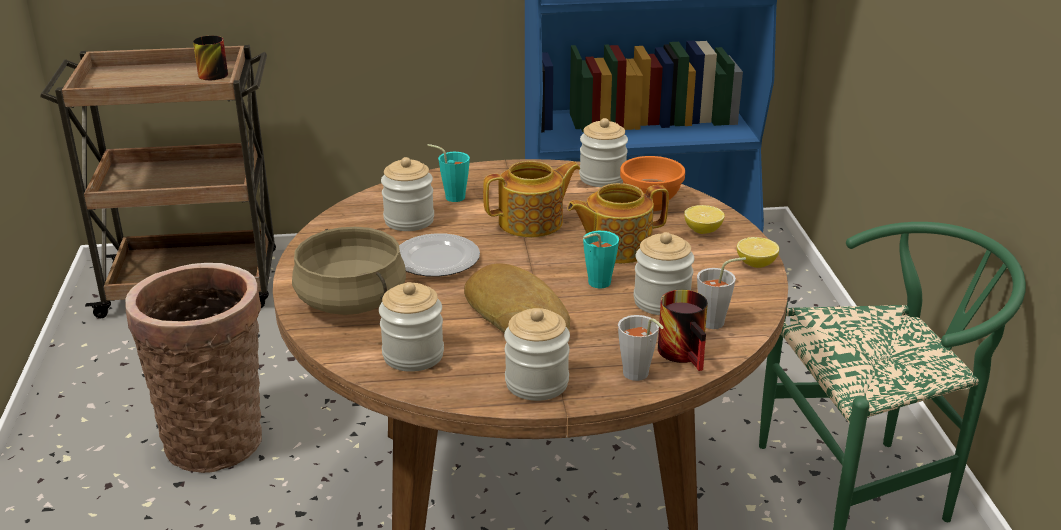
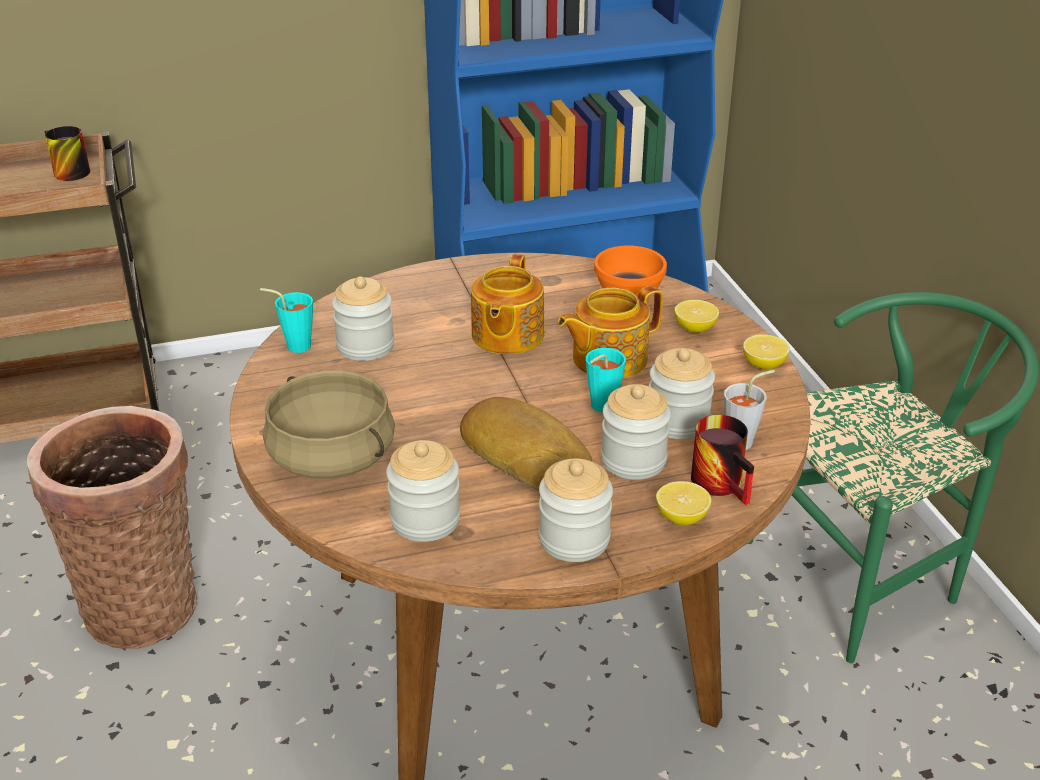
camera: 10 degrees left, 5 degrees up
plate [399,233,480,277] -> none
turquoise cup [427,144,470,202] -> turquoise cup moved to [260,288,313,353]
teapot [483,161,580,237] -> teapot turned 135 degrees clockwise [471,254,544,354]
jar [579,118,628,187] -> jar moved to [601,384,671,480]
grey cup [618,315,664,381] -> lemon [656,481,711,525]

